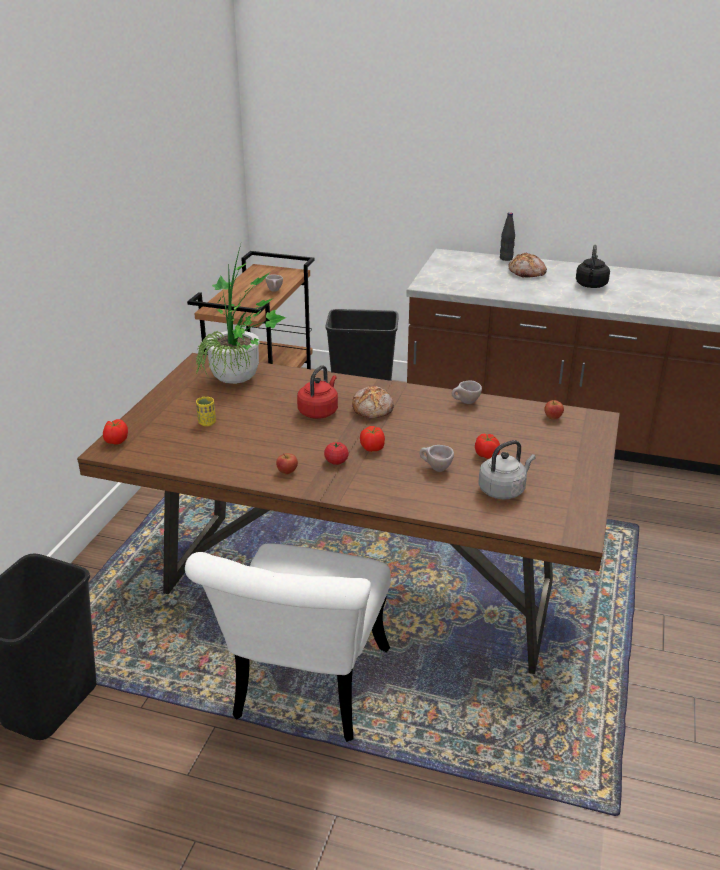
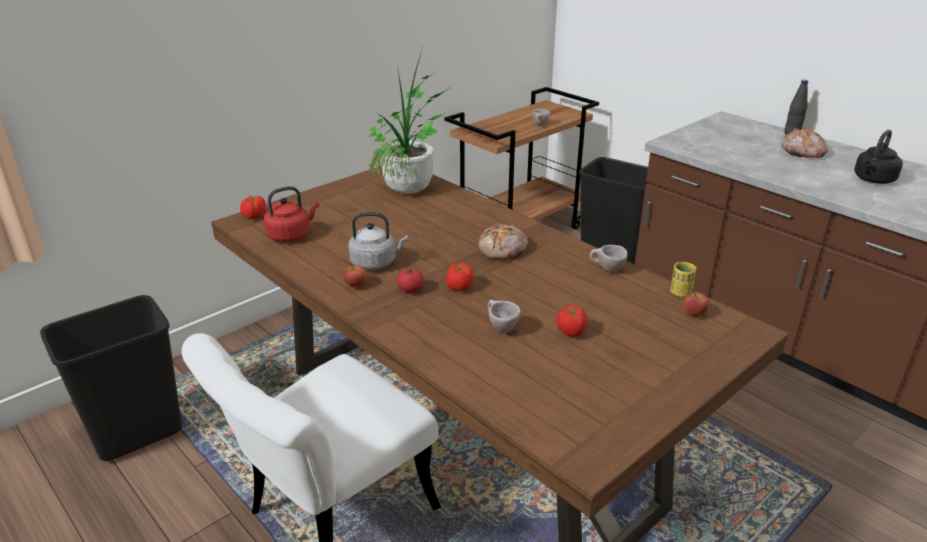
camera: 30 degrees right, 0 degrees up
yellow cup [196,397,216,426] -> yellow cup moved to [670,262,696,297]
red kettle [297,365,338,419] -> red kettle moved to [264,186,319,242]
grey kettle [478,440,536,500] -> grey kettle moved to [348,212,408,270]

